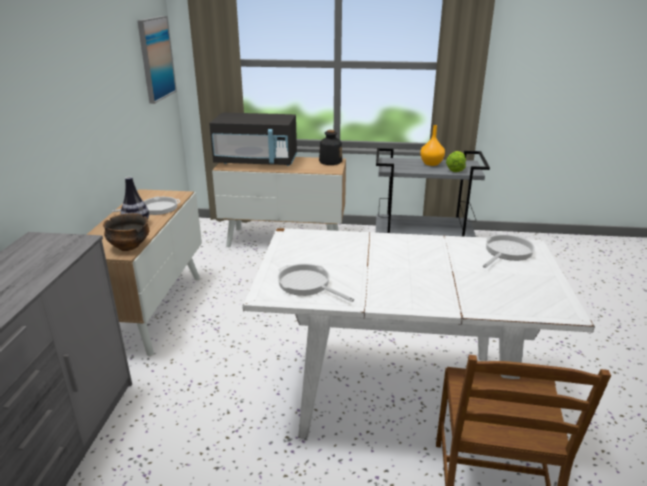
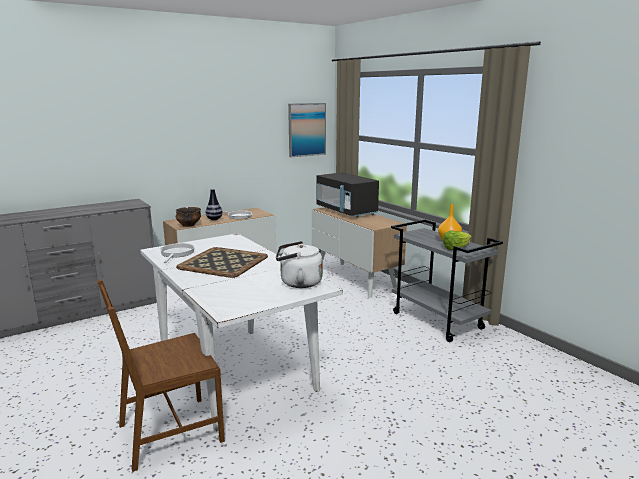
camera: 50 degrees right, 10 degrees down
bottle [319,130,342,165] -> none
frying pan [483,234,535,268] -> white kettle [276,241,323,288]
none -> tray [176,247,268,278]

